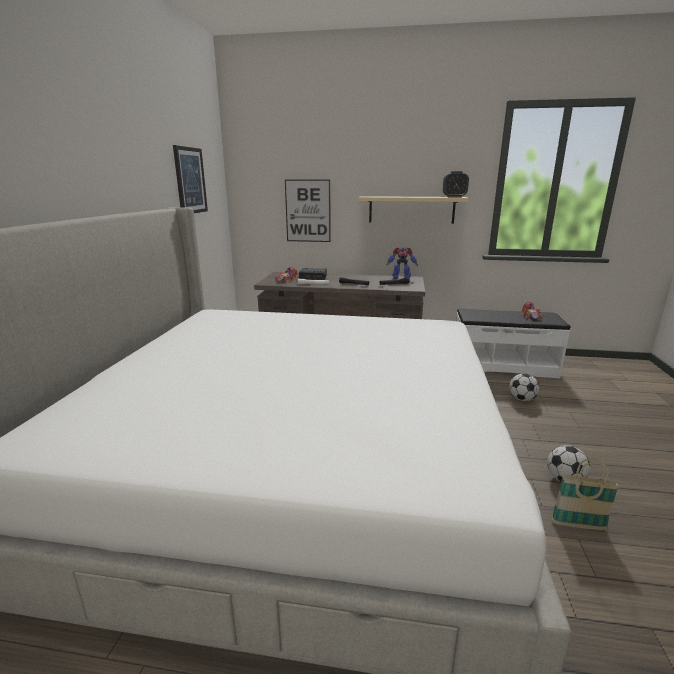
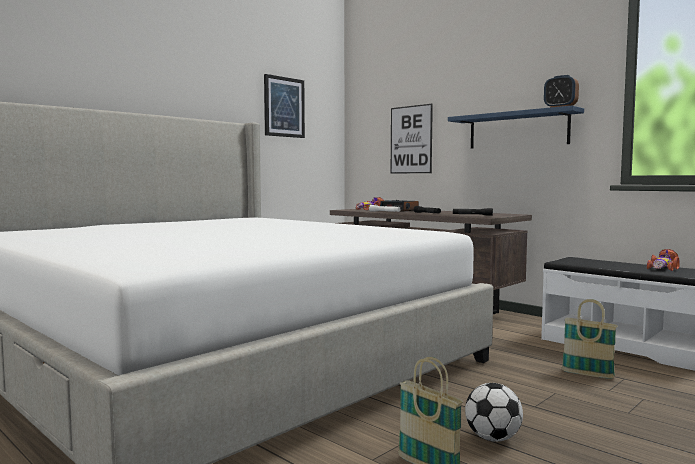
camera: 35 degrees right, 15 degrees down
beige shelf [358,196,469,224] -> blue shelf [448,106,584,149]
toy robot [386,247,418,279] -> none
football [509,373,540,401] -> basket [562,299,618,379]

